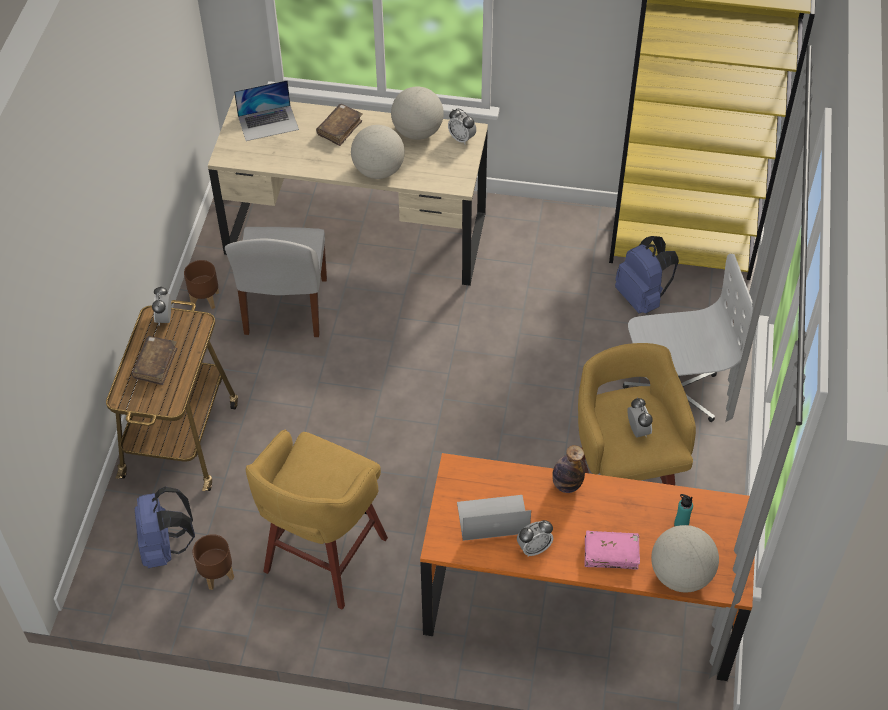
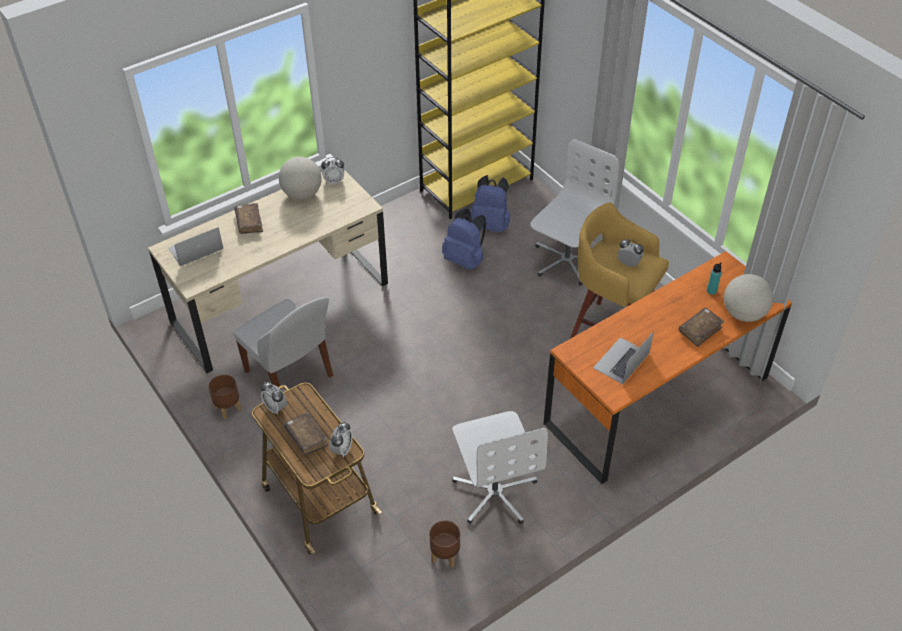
camera: 45 degrees left, 5 degrees down
blue backpack [135,487,195,568] -> blue backpack moved to [442,209,486,270]
laptop [234,80,299,141] -> laptop turned 150 degrees counterclockwise [168,227,223,266]
yellow stool [246,430,388,609] -> white office chair [452,411,548,524]
globe [351,125,405,179] -> none
alarm clock [517,520,553,557] -> alarm clock moved to [330,422,353,458]
bottle [552,445,585,493] -> none
pink book [584,531,640,570] -> brown book [679,308,724,347]

